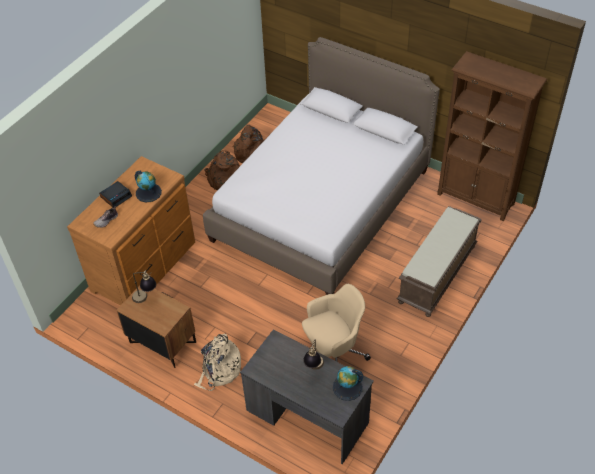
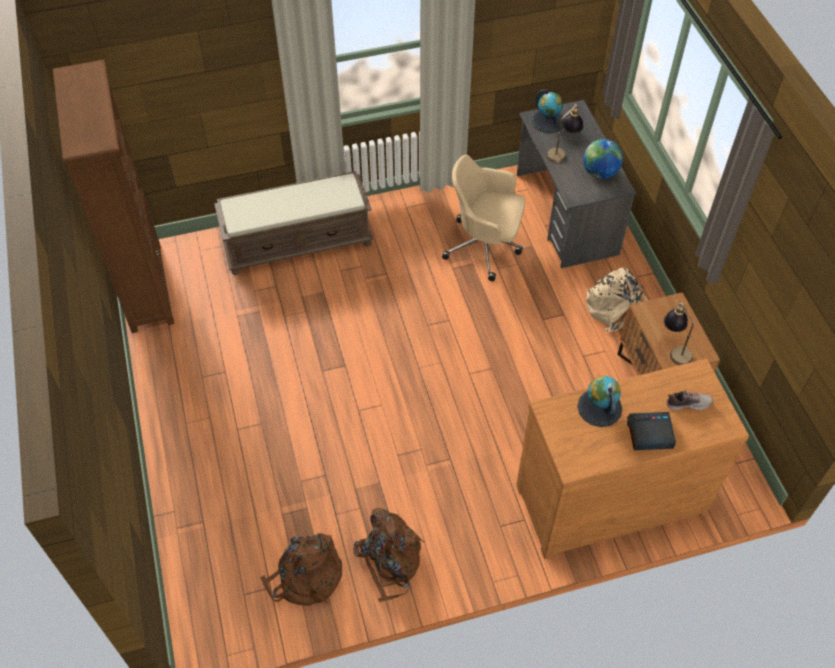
camera: 140 degrees left, 5 degrees up
bed [203,37,440,295] -> none
none -> globe [583,139,623,179]

